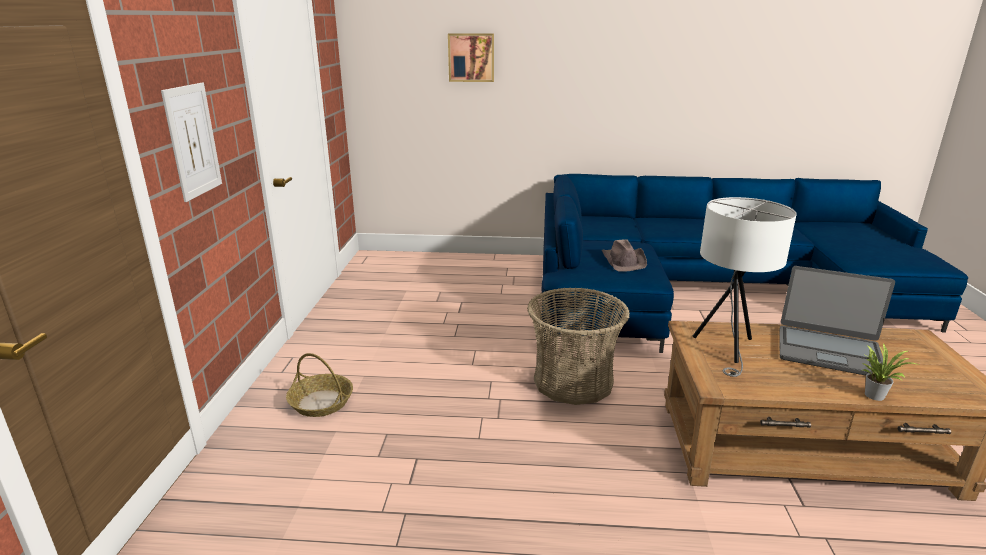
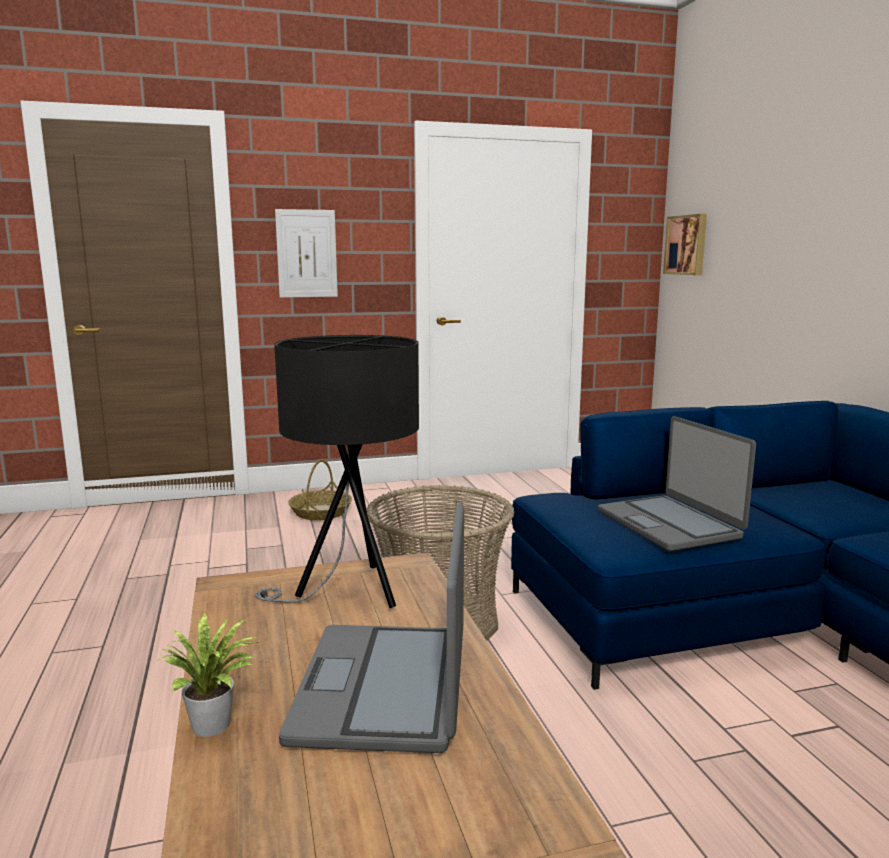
camera: 70 degrees right, 10 degrees down
picture [448,33,494,82] -> picture moved to [663,214,707,275]
brown hat [602,240,647,272] -> laptop [598,416,756,551]
white table lamp [693,197,797,377] -> black table lamp [255,335,419,608]

